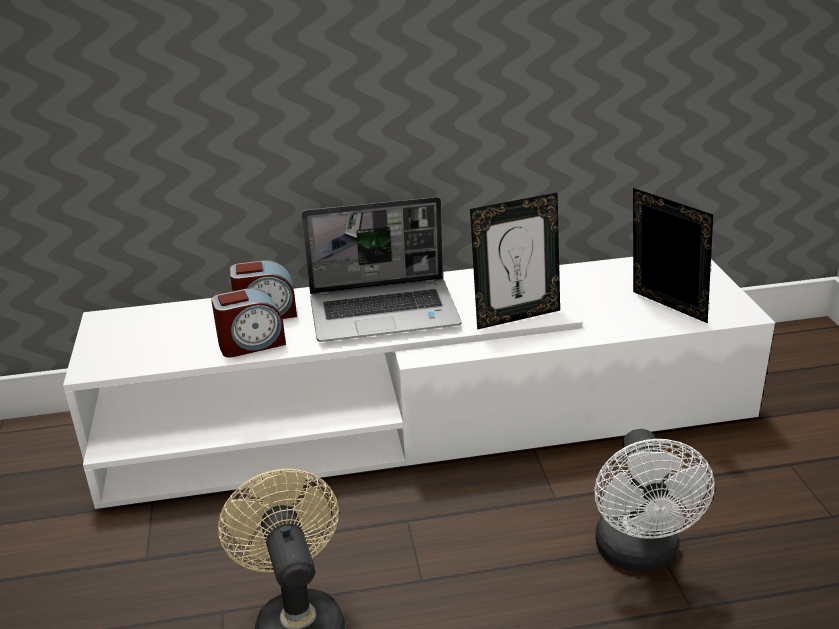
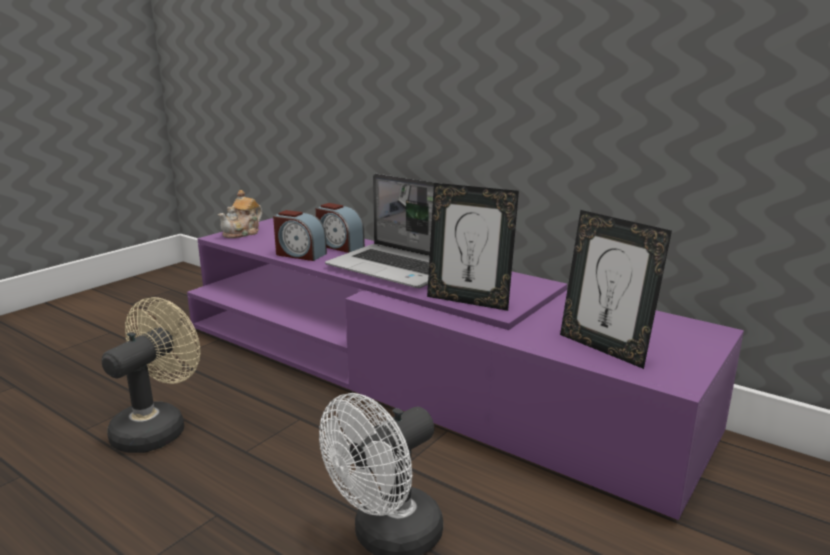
camera: 45 degrees right, 10 degrees down
white tv stand [63,257,775,509] -> purple tv stand [187,218,744,520]
picture frame [633,188,713,323] -> picture frame turned 135 degrees clockwise [560,210,672,369]
none -> teapot [218,190,262,238]

